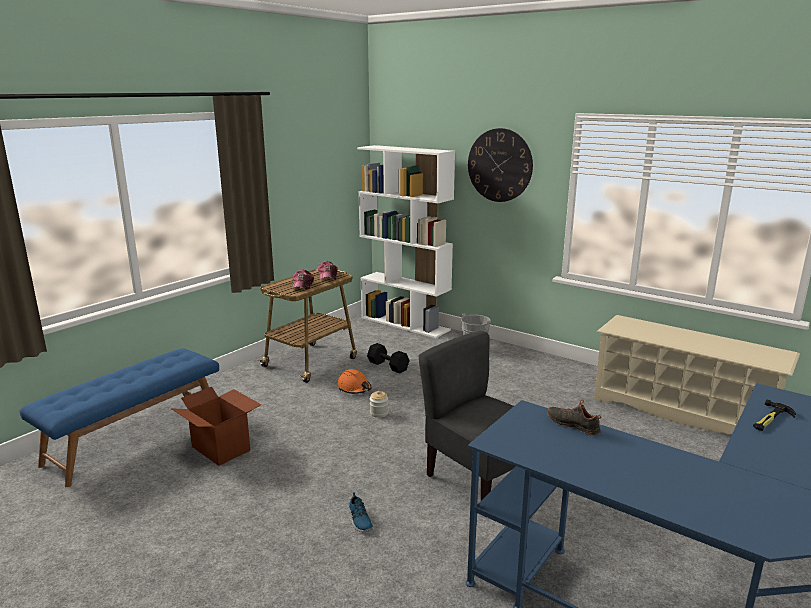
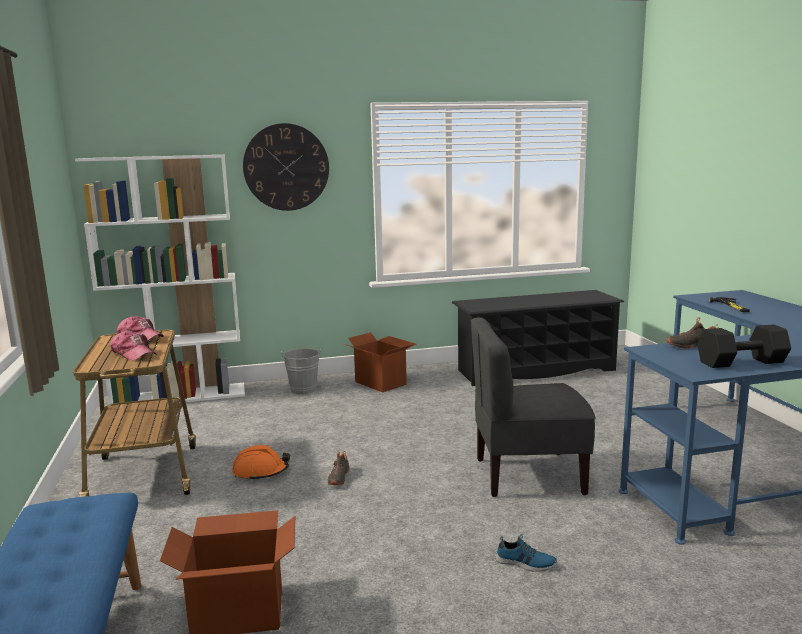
camera: 50 degrees left, 5 degrees down
black dumbbell [367,343,410,374] -> black dumbbell moved to [697,325,791,368]
jar [370,391,388,418] -> black shoe [328,451,350,485]
beige shoe rack [594,315,800,434] -> black shoe rack [452,290,624,386]
none -> cardboard box [344,332,416,393]

